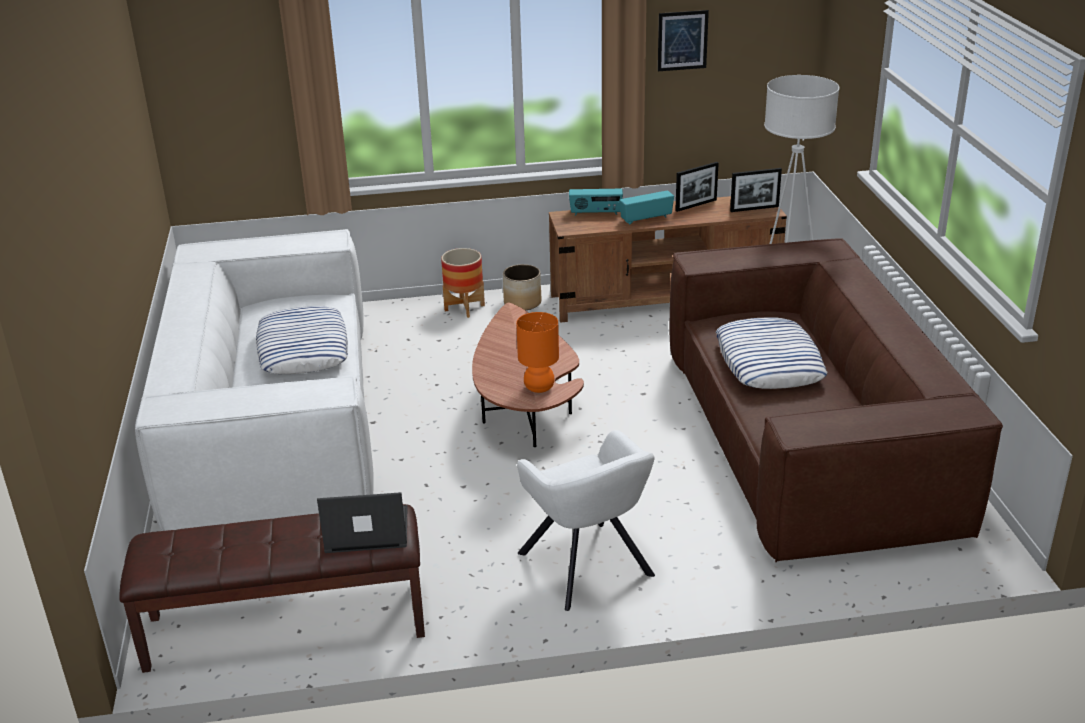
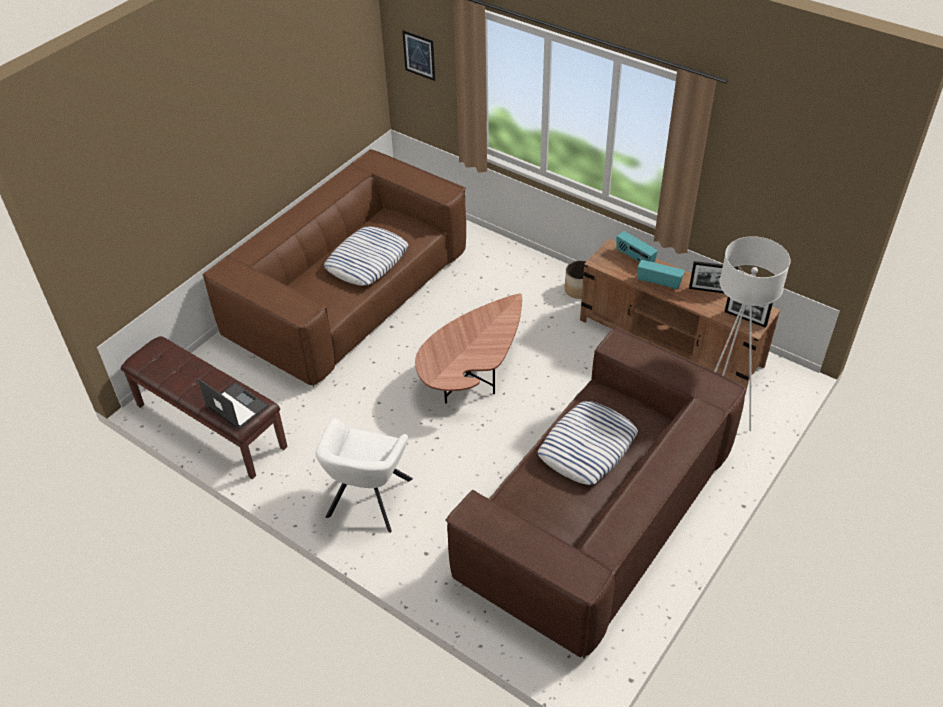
camera: 45 degrees right, 15 degrees up
white sofa [135,229,374,531] -> brown sofa [203,149,466,386]
planter [441,248,485,318] -> none
orange table lamp [516,312,559,393] -> none
picture [658,10,709,71] -> picture moved to [402,30,435,81]

